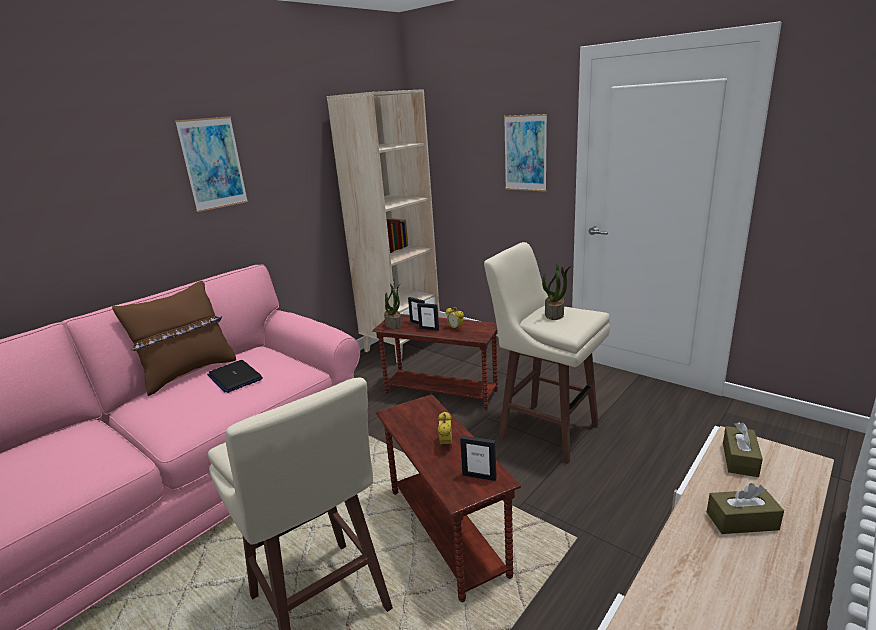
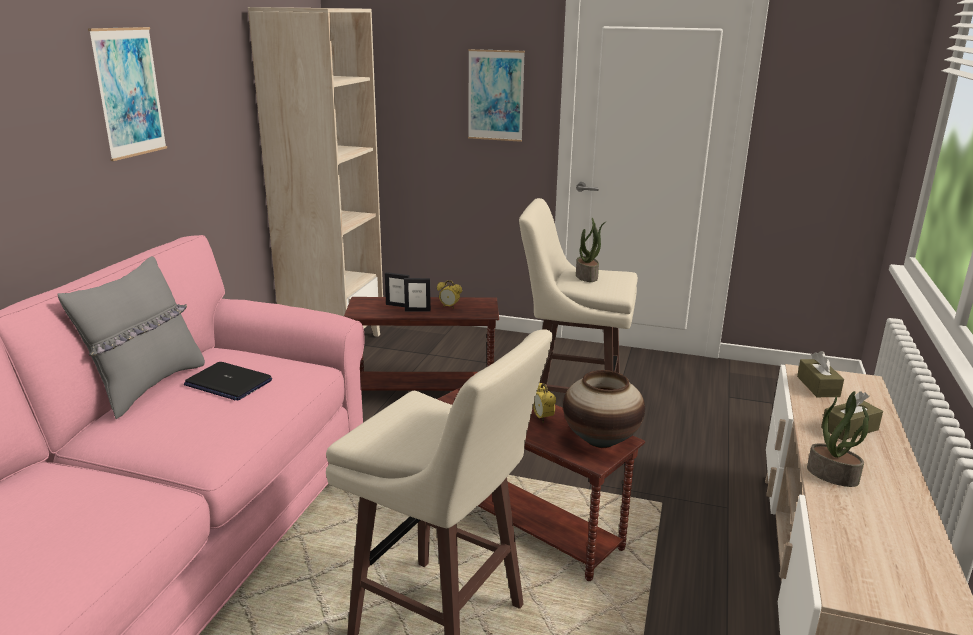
camera: 25 degrees left, 0 degrees up
brown pillow [112,281,236,396] -> grey pillow [58,256,205,419]
potted plant [384,283,402,329] -> potted plant moved to [807,391,869,487]
picture frame [460,436,497,481] -> vase [563,370,645,448]

